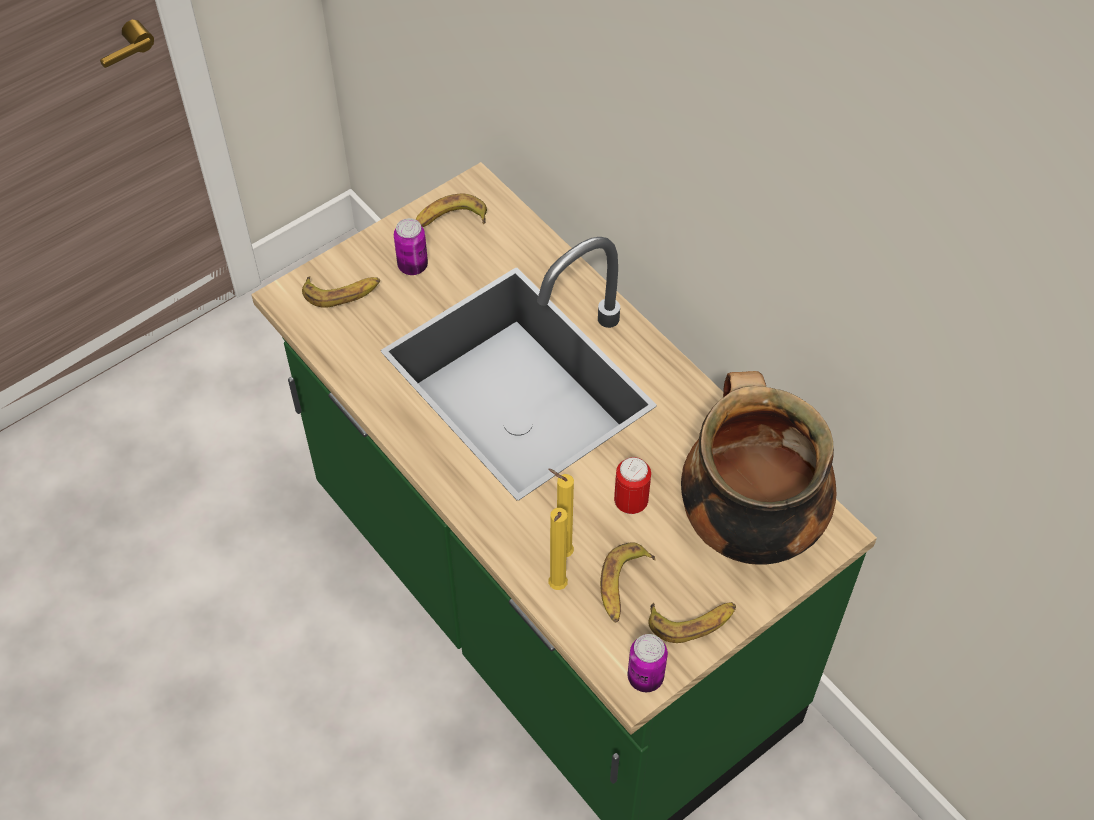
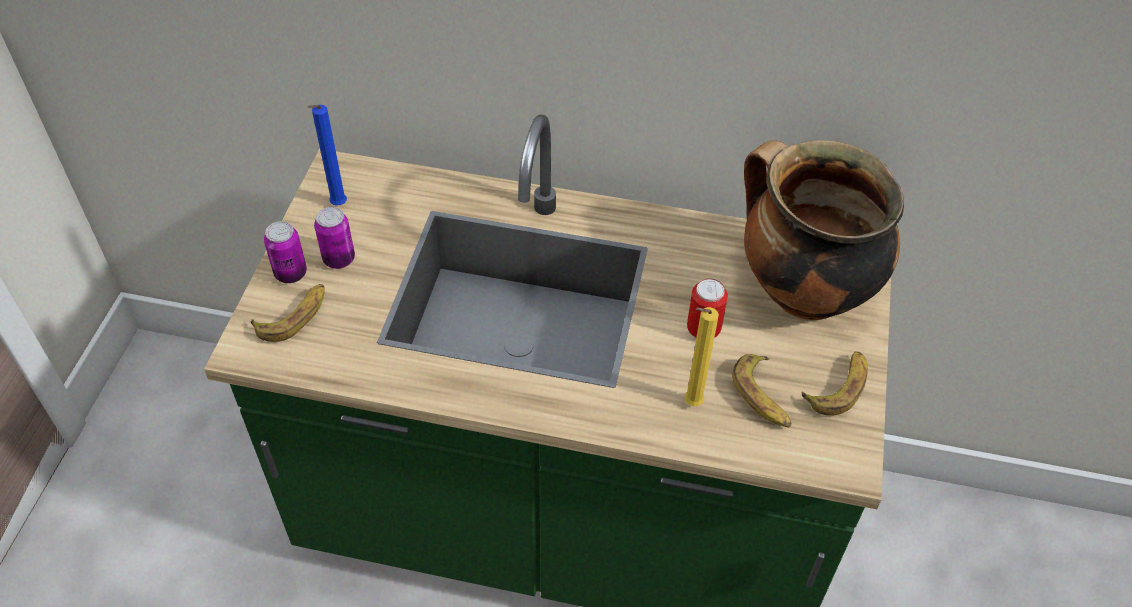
camera: 40 degrees left, 5 degrees down
banana [415,194,487,227] -> blue candle [307,105,347,206]
yellow candle [548,508,568,590] -> none
can [628,634,668,692] -> can moved to [264,221,307,283]

